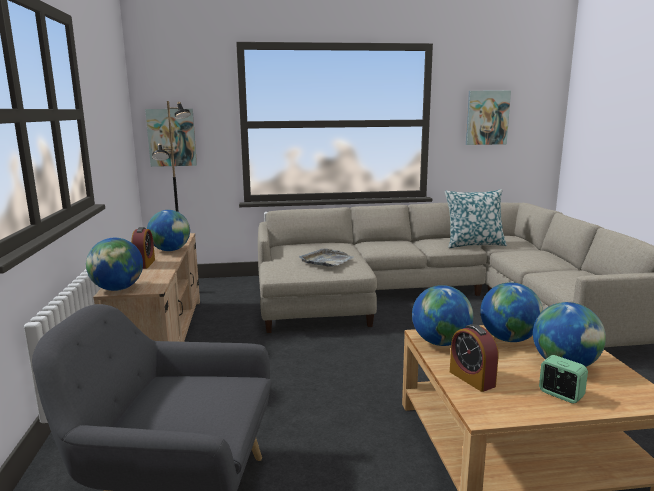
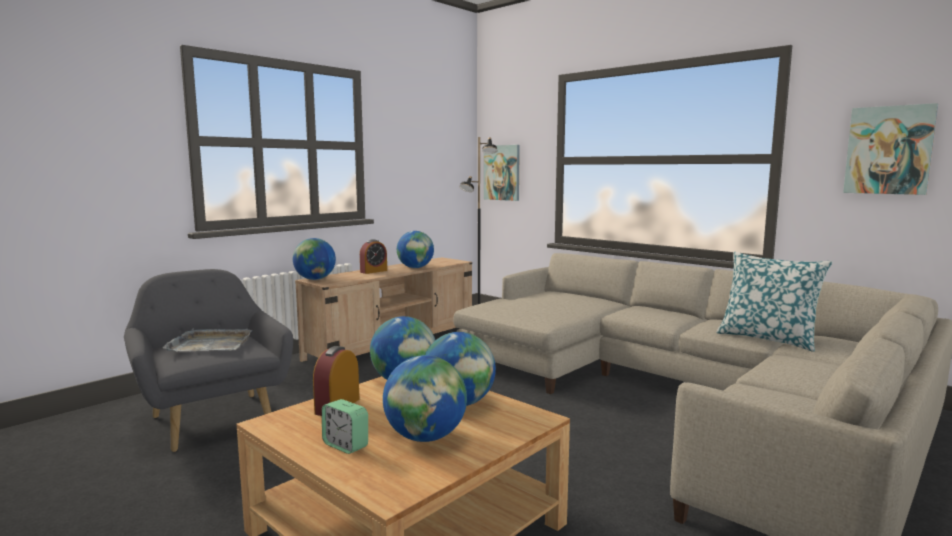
camera: 50 degrees right, 5 degrees down
grey tray [299,249,353,267] -> grey tray moved to [163,328,252,351]
alarm clock [539,355,588,403] -> alarm clock turned 120 degrees clockwise [322,399,368,454]

